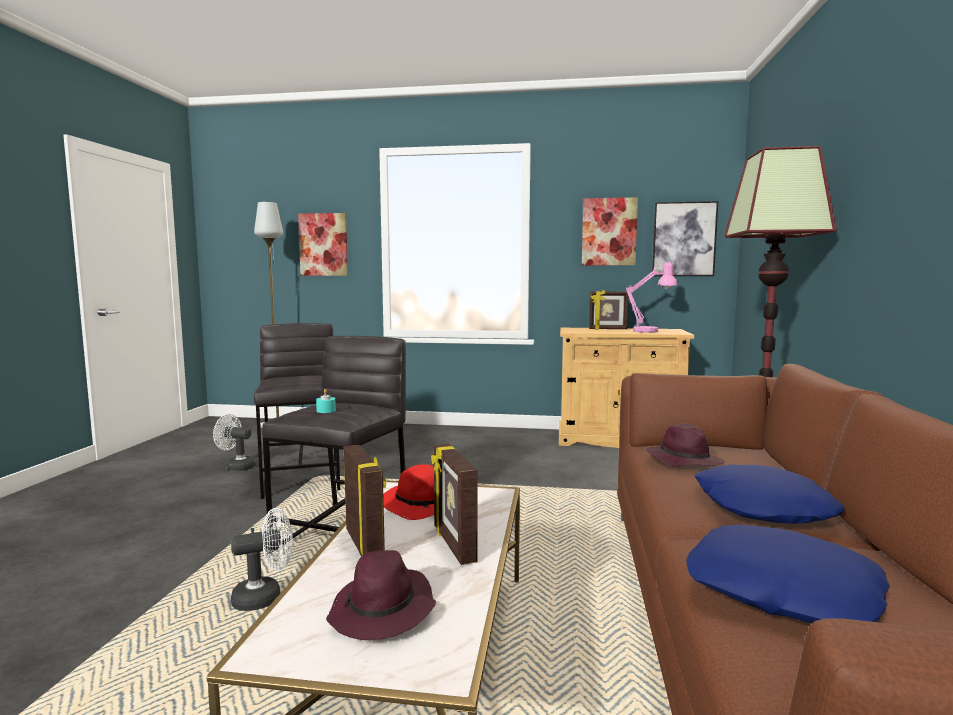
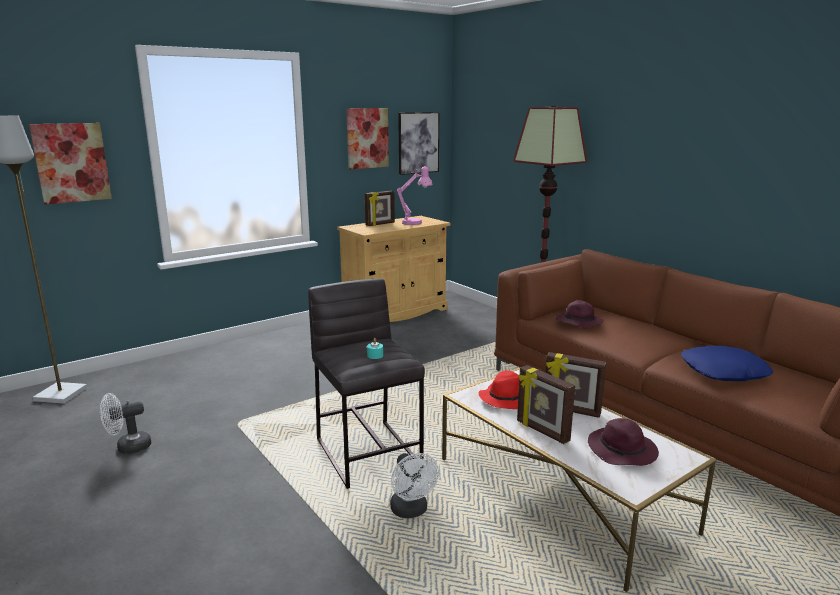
camera: 45 degrees left, 10 degrees up
white fan [231,508,293,611] -> white fan turned 135 degrees clockwise [390,453,439,518]
grey stool [254,323,340,499] -> none
picture frame [344,445,386,557] -> picture frame turned 150 degrees counterclockwise [517,365,575,444]
blue pillow [695,465,844,524] -> none

